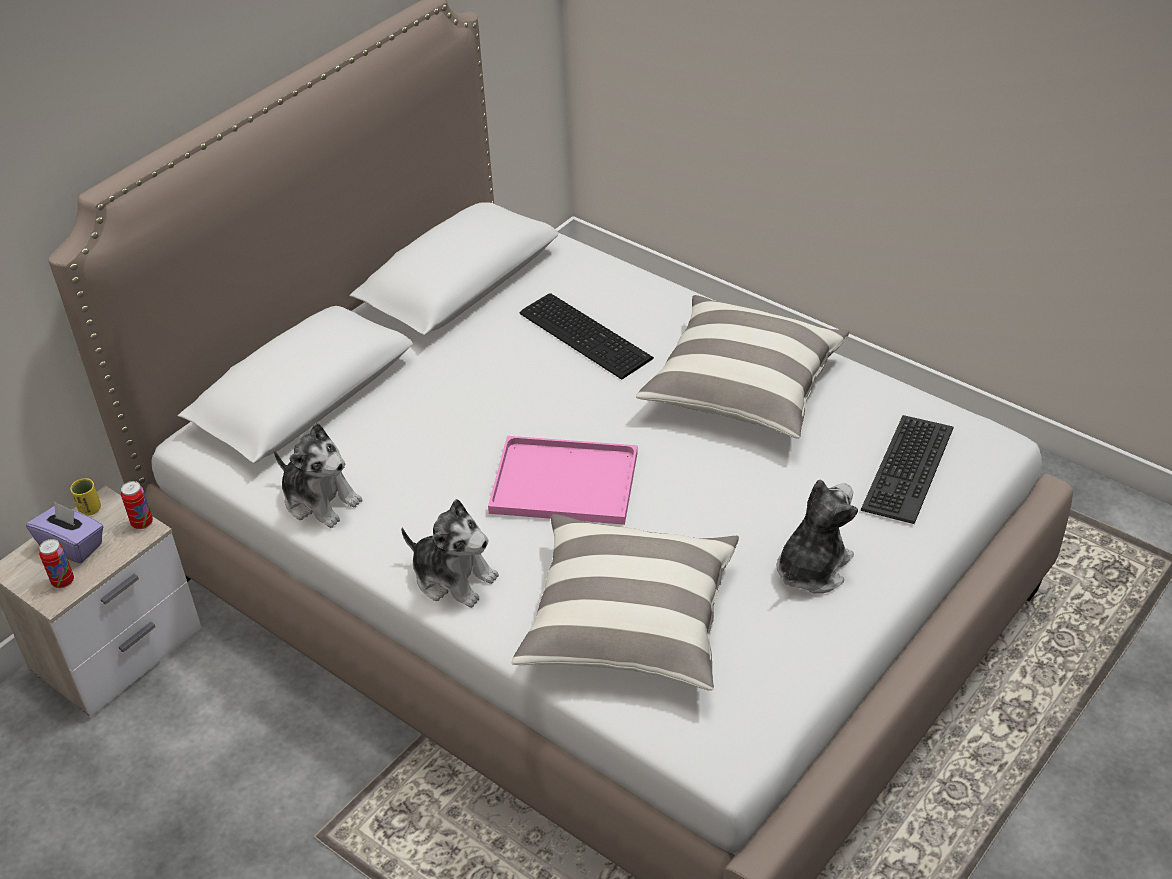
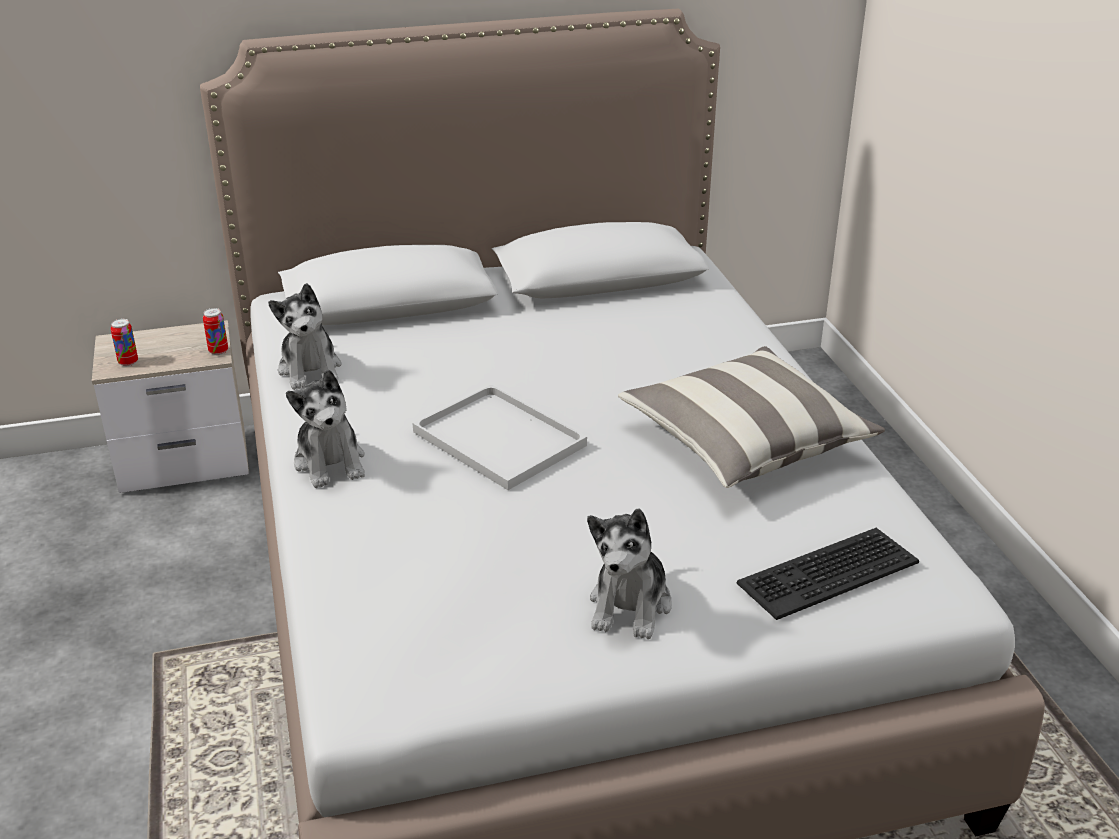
camera: 35 degrees right, 10 degrees down
purple tissue box [26,501,104,563] -> none
yellow cup [70,478,101,516] -> none
pink tray [488,436,638,525] -> white tray [413,384,587,490]
pillow [512,514,739,691] -> none
keyboard [520,293,654,380] -> none
plush toy [776,479,858,594] -> plush toy turned 120 degrees clockwise [587,509,672,639]

